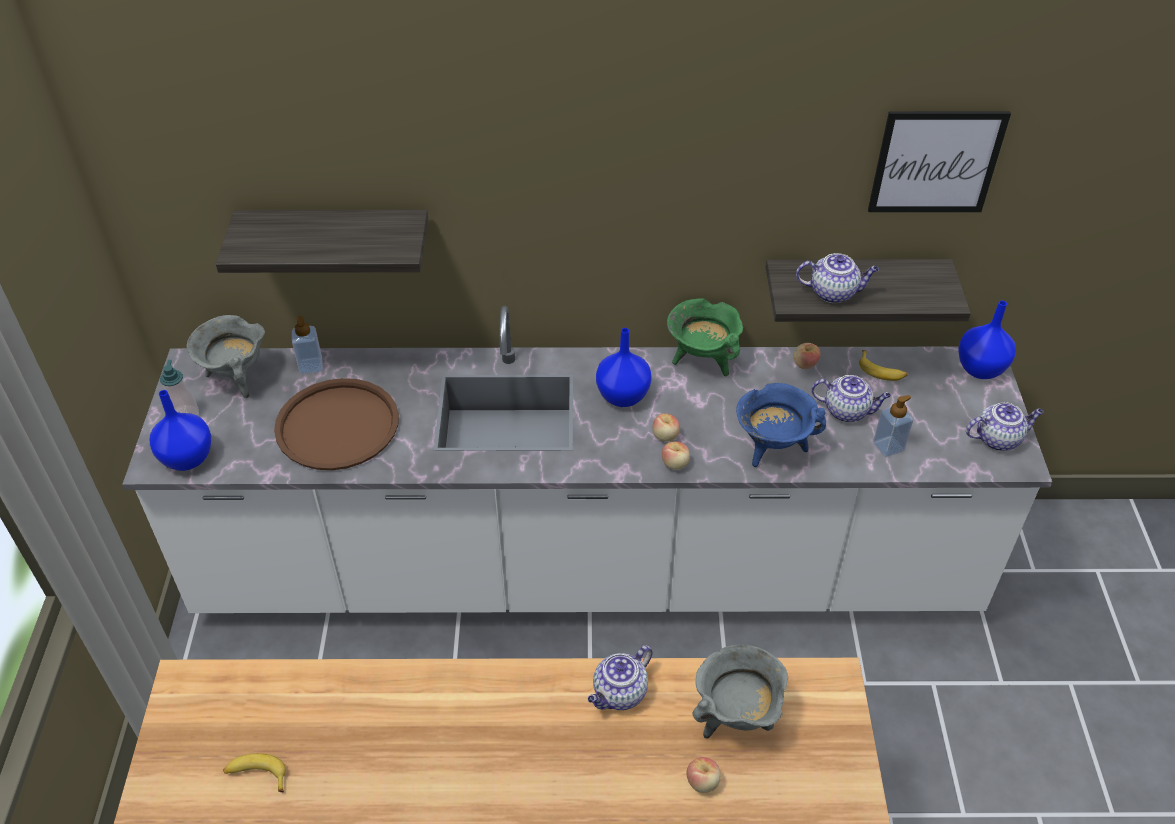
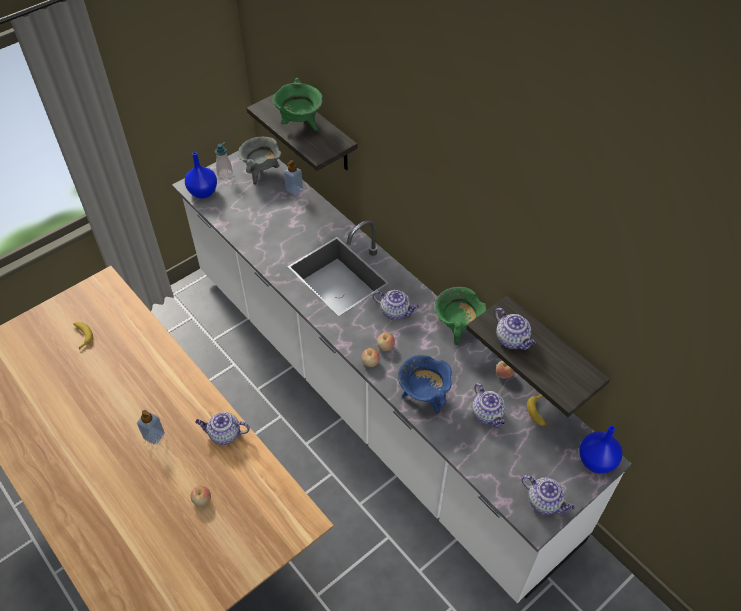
camera: 50 degrees right, 5 degrees up
brown tray [274,378,399,470] -> none
blue vase [596,328,652,407] -> teapot [373,290,419,320]
grey cooking pot [692,645,788,739] -> none
picture [868,111,1011,212] -> none
soap dispenser [873,395,913,457] -> soap dispenser moved to [137,410,165,445]
none -> green cooking pot [272,78,323,131]

